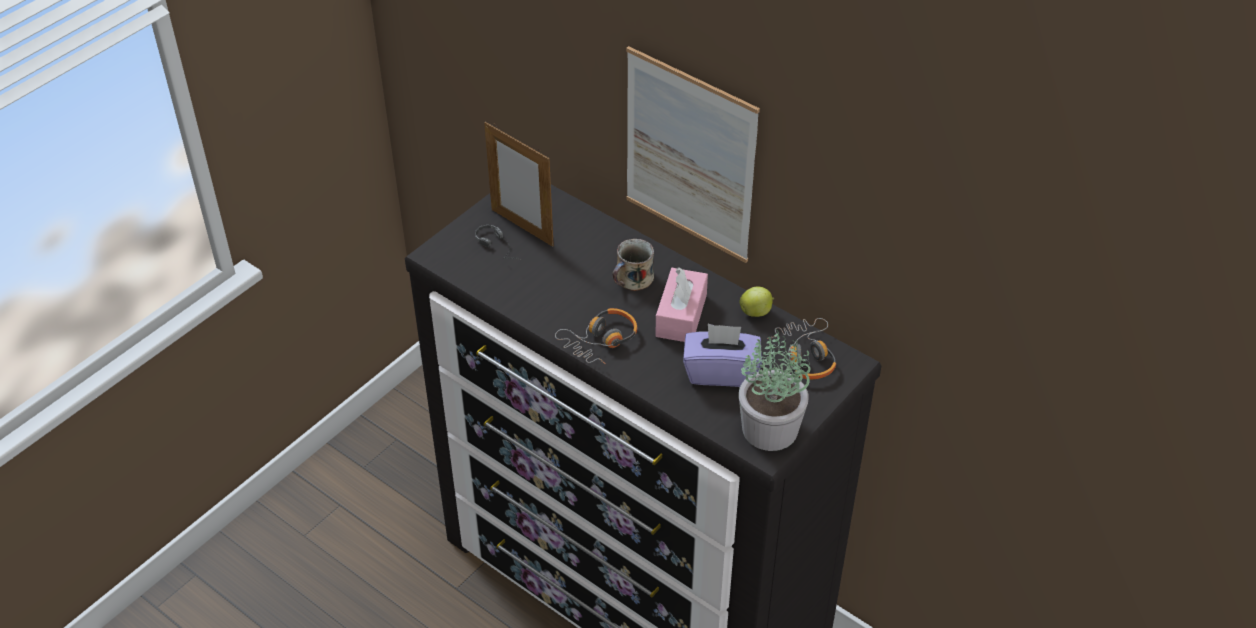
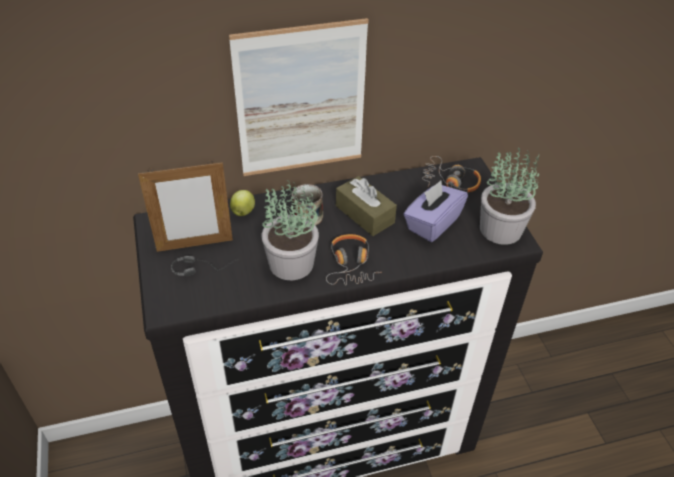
camera: 55 degrees left, 0 degrees up
pink tissue box [655,267,708,342] -> brown tissue box [336,176,397,236]
apple [739,286,774,317] -> apple moved to [230,190,255,216]
none -> potted plant [262,180,319,280]

